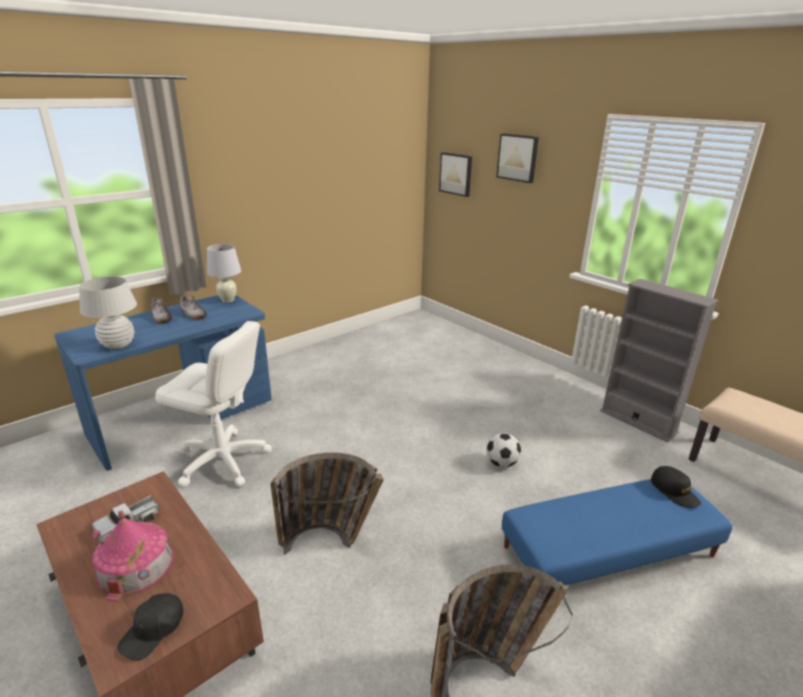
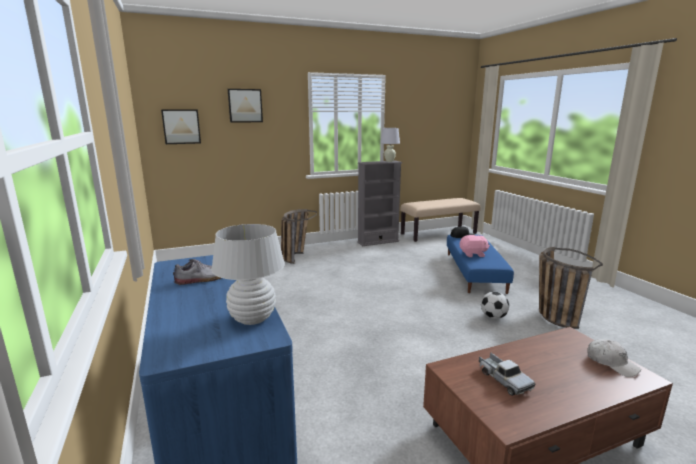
camera: 70 degrees left, 10 degrees down
toy house [92,510,174,602] -> none
black cap [117,593,183,661] -> white cap [588,339,641,377]
shoe [150,297,172,324] -> none
white office chair [155,321,272,487] -> none
white table lamp [207,244,241,302] -> white table lamp moved to [381,128,400,162]
basket [270,453,383,555] -> basket moved to [281,209,317,264]
football [486,433,521,467] -> football moved to [481,292,509,319]
none -> pink plush toy [460,235,490,257]

